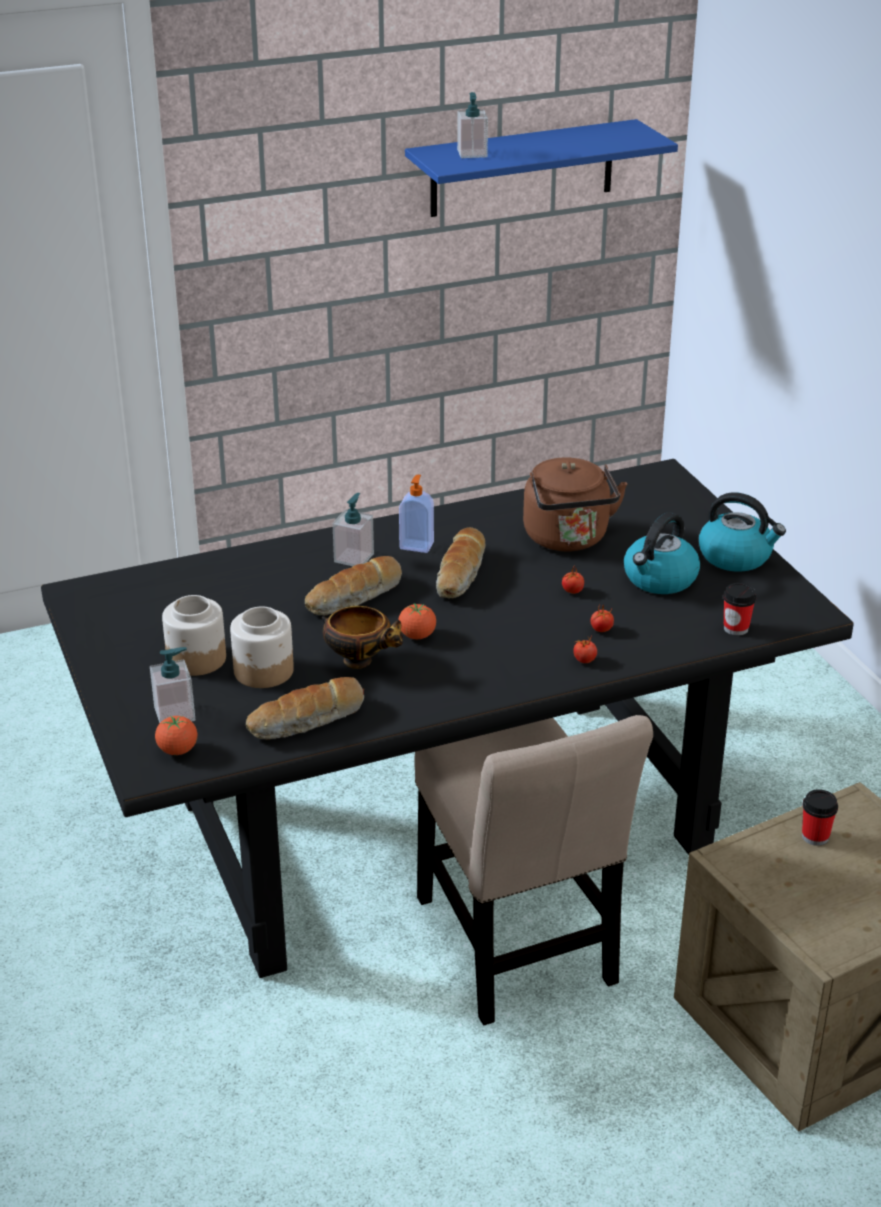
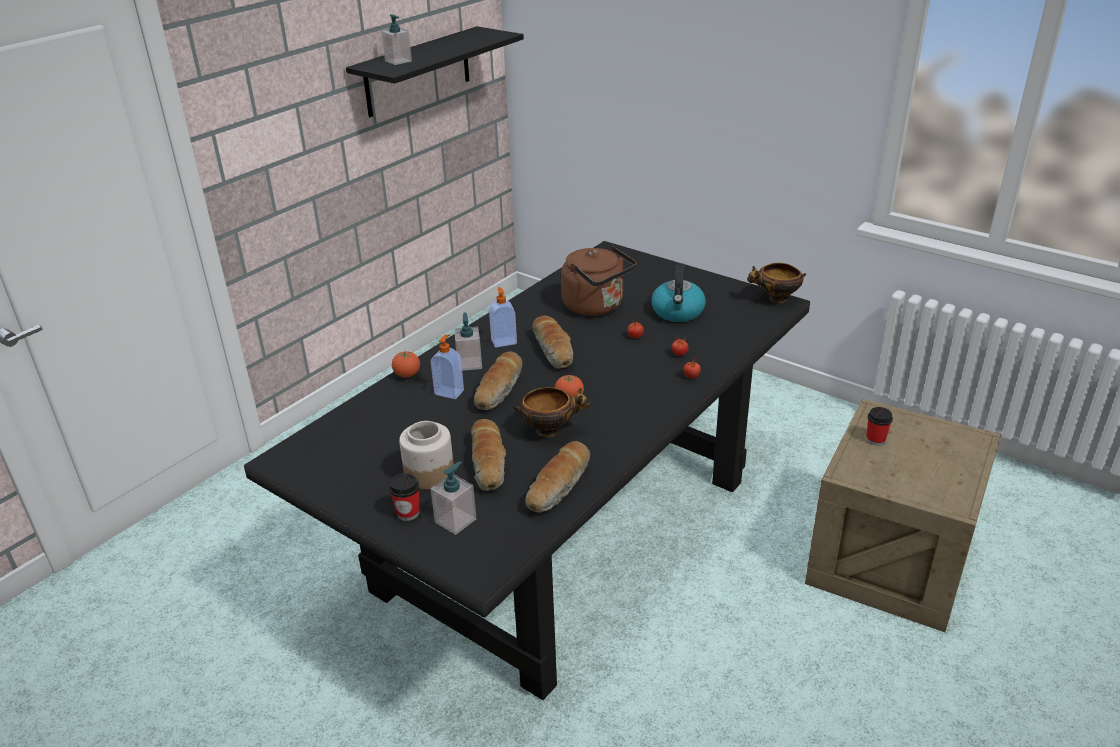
camera: 30 degrees left, 0 degrees up
tomato [155,716,197,755] -> tomato moved to [392,351,420,377]
jar [230,607,294,688] -> bread [471,419,506,491]
blue shelf [405,119,678,217] -> black shelf [346,26,524,117]
beige chair [415,715,653,1026] -> none
kettle [699,492,786,572] -> none
cup [723,583,756,636] -> cup moved to [389,473,420,521]
none -> soap dispenser [431,334,464,399]
none -> bowl [747,263,806,303]

